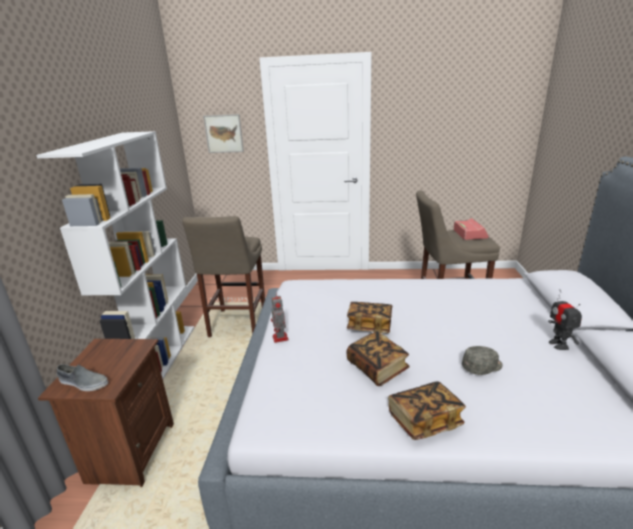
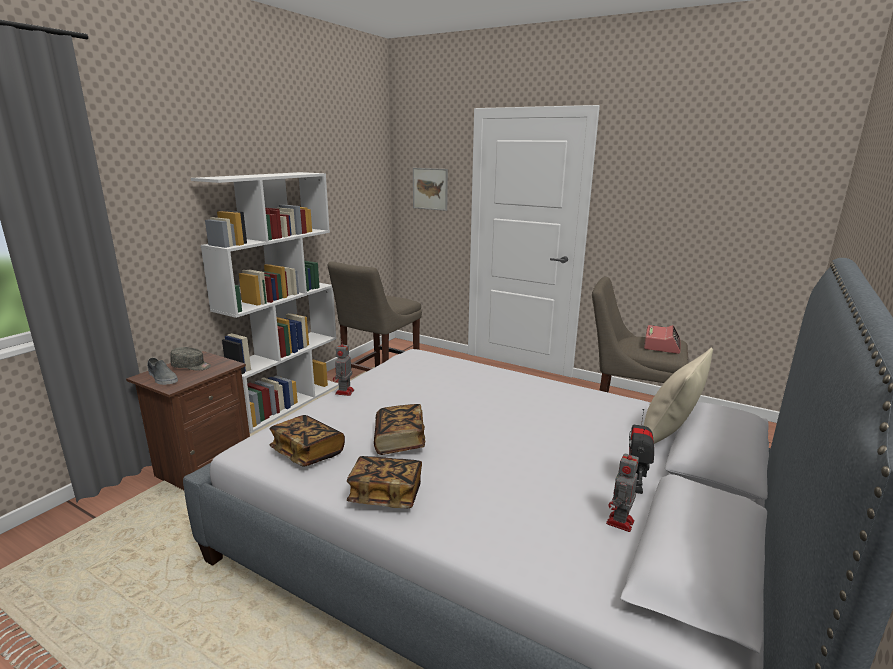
camera: 25 degrees right, 5 degrees down
book [347,302,392,333] -> book moved to [270,415,345,467]
grey cap [462,346,503,375] -> grey cap moved to [170,347,211,371]
none -> toy robot [606,449,639,532]
none -> beige pillow [644,348,713,444]

